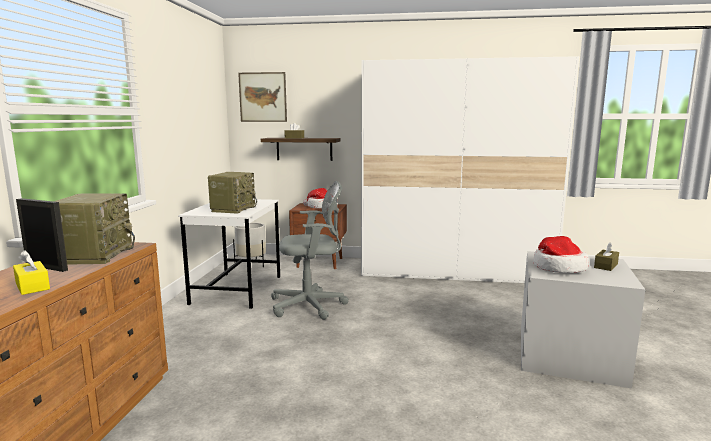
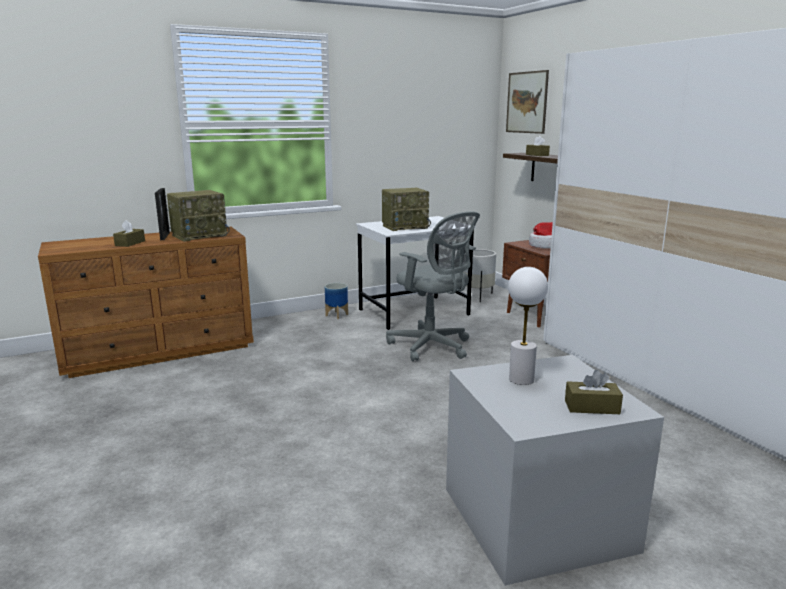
camera: 55 degrees right, 5 degrees up
yellow tissue box [13,250,50,295] -> brown tissue box [113,220,145,247]
hat [533,236,589,273] -> white table lamp [508,267,548,385]
none -> planter [325,283,348,319]

